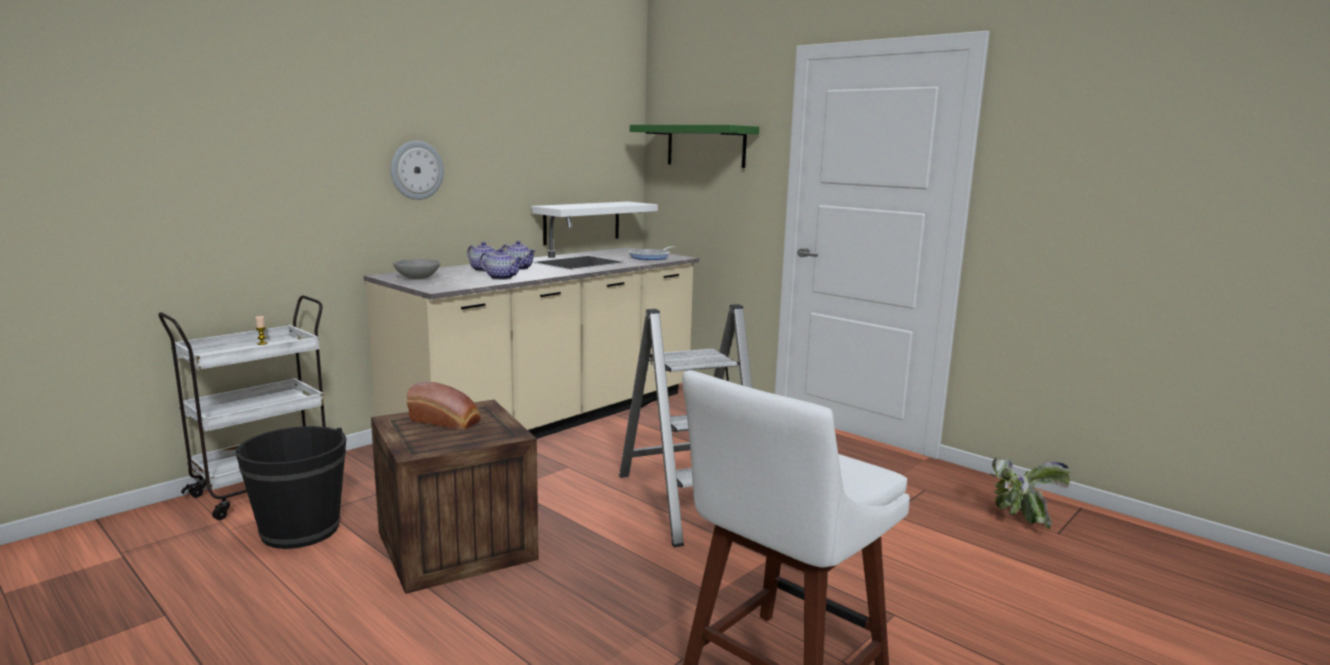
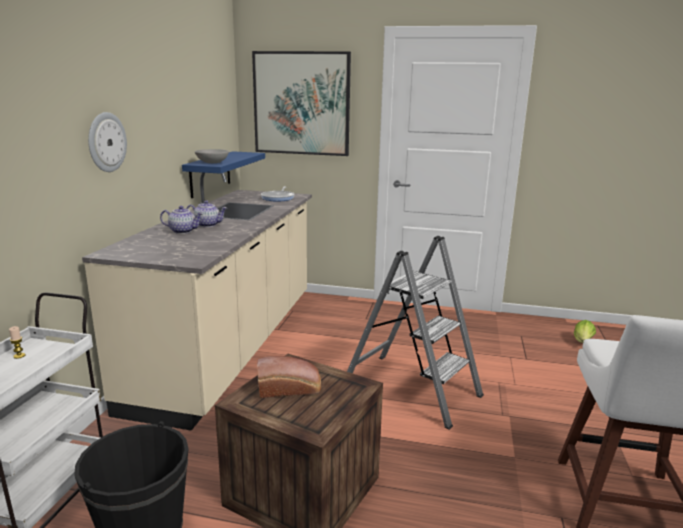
camera: 30 degrees left, 5 degrees up
grey bowl [393,259,441,279] -> grey bowl moved to [195,149,229,163]
teapot [479,248,523,280] -> none
white shelf [531,202,658,245] -> blue shelf [182,151,265,198]
green shelf [630,125,759,168] -> picture [252,51,351,156]
potted plant [990,457,1071,529] -> lettuce [574,320,596,343]

